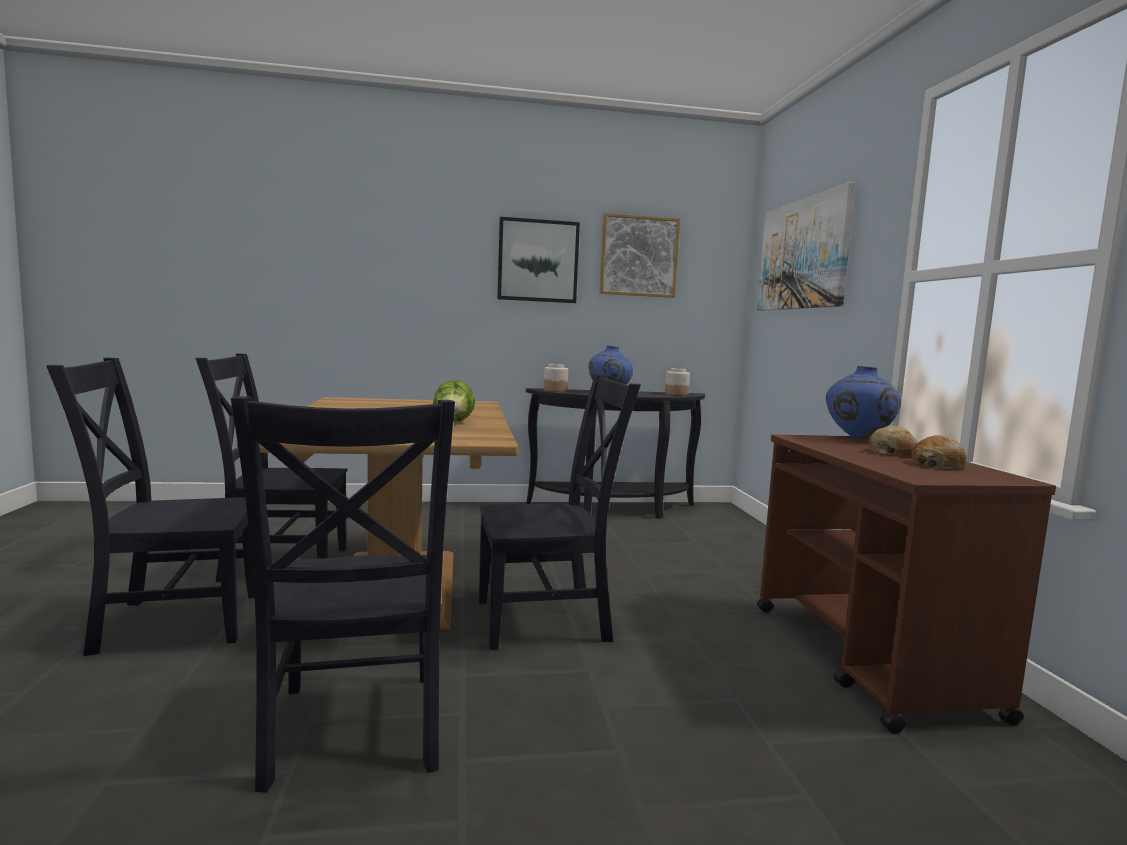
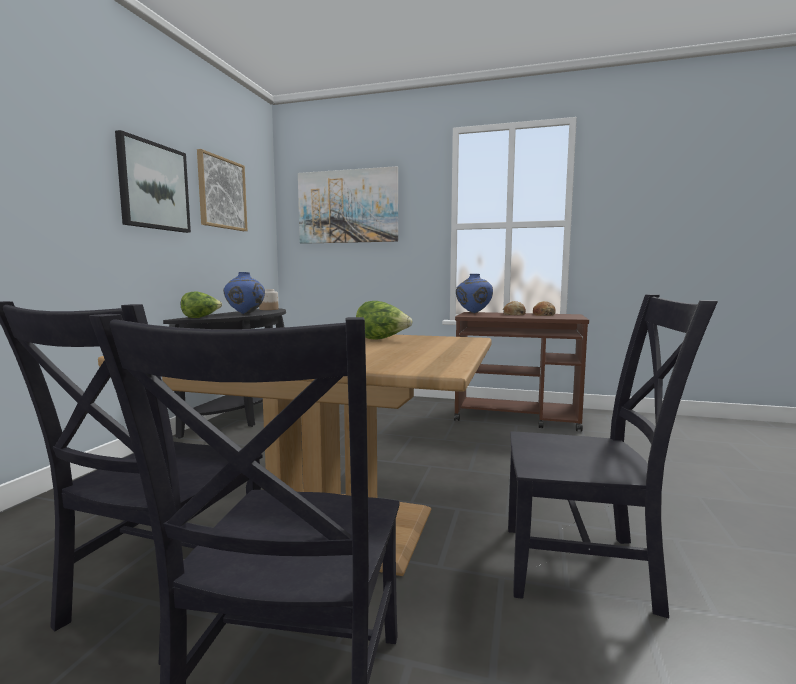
camera: 65 degrees left, 0 degrees up
black chair [478,374,641,650] -> none
jar [544,364,568,392] -> lettuce [181,291,222,318]

